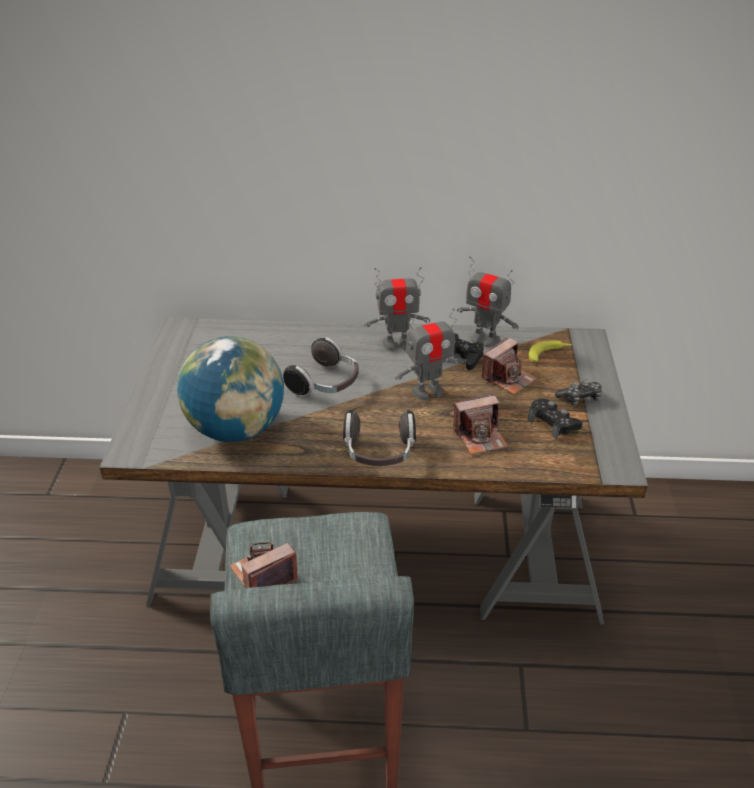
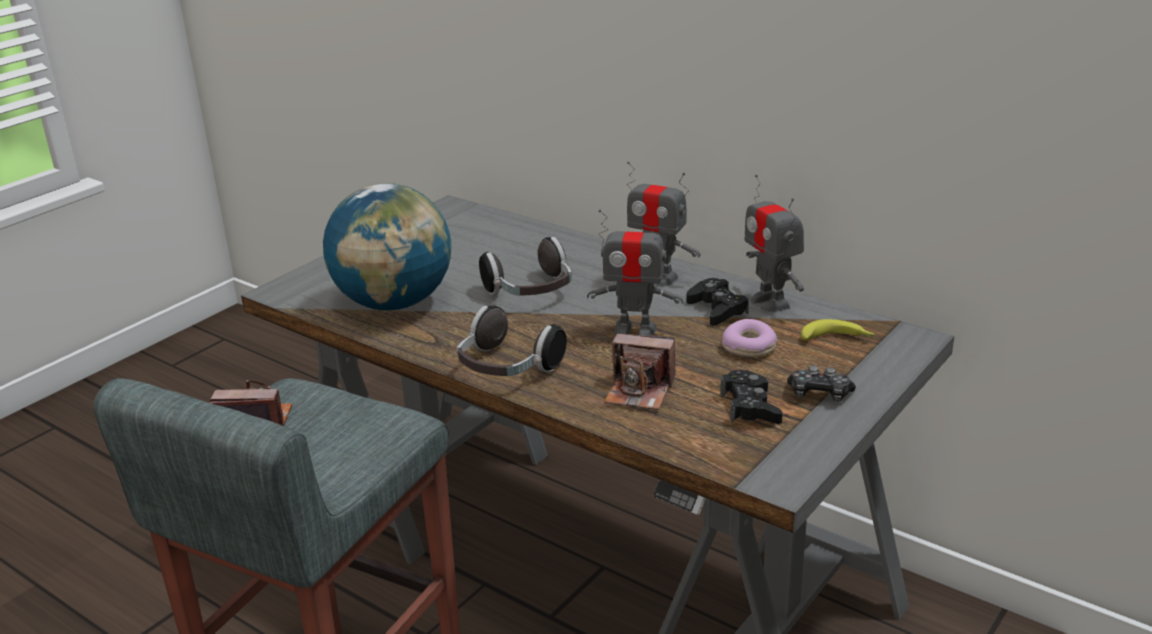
camera: 35 degrees right, 10 degrees down
camera [481,337,537,395] -> donut [722,319,777,357]

